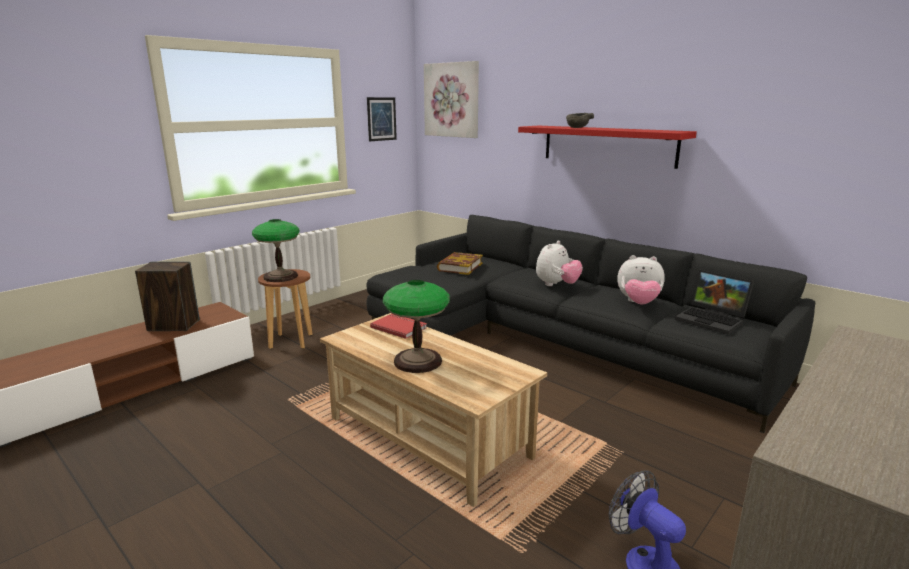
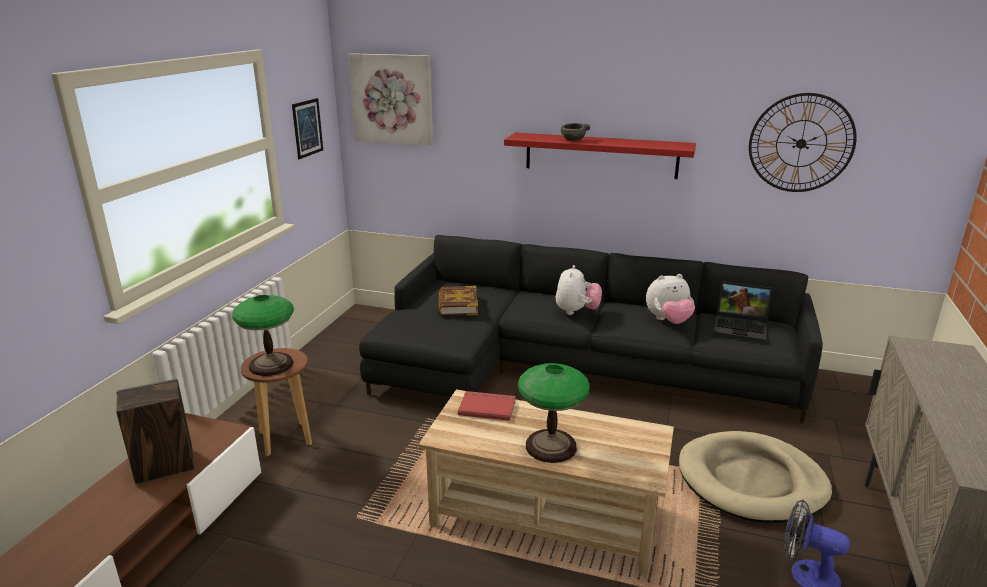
camera: 25 degrees left, 5 degrees up
none -> beige dog bed [679,431,832,523]
none -> wall clock [749,93,857,192]

